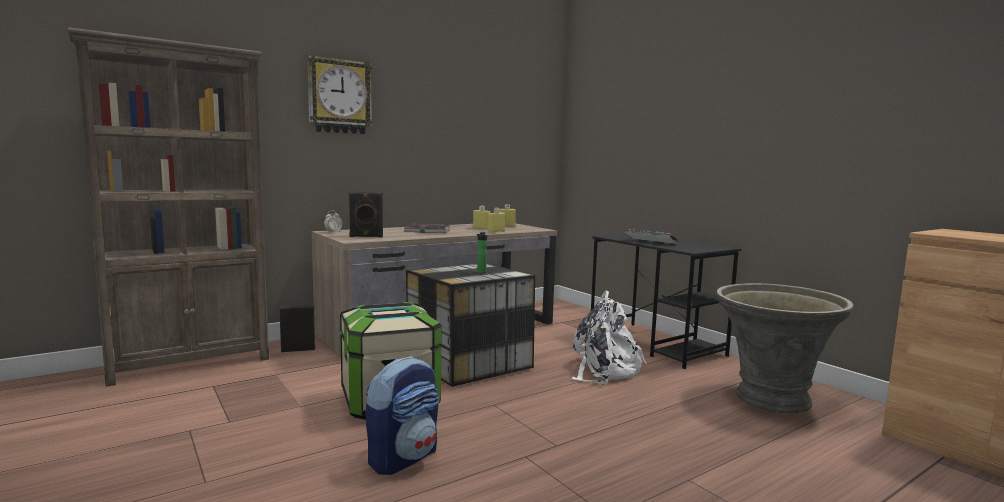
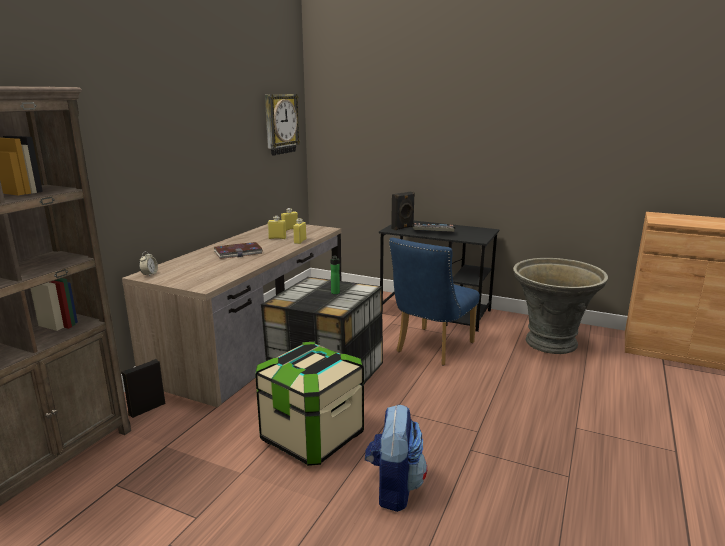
camera: 30 degrees left, 10 degrees up
wall clock [307,55,373,134] -> wall clock moved to [265,94,300,155]
black speaker [349,191,383,237] -> black speaker moved to [391,192,415,230]
white backpack [572,291,647,384] -> blue chair [389,237,480,366]

